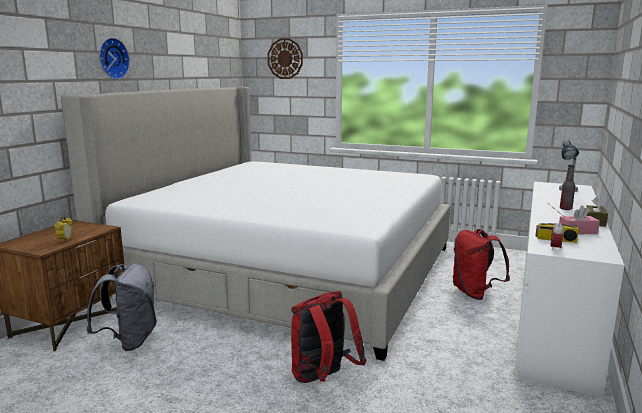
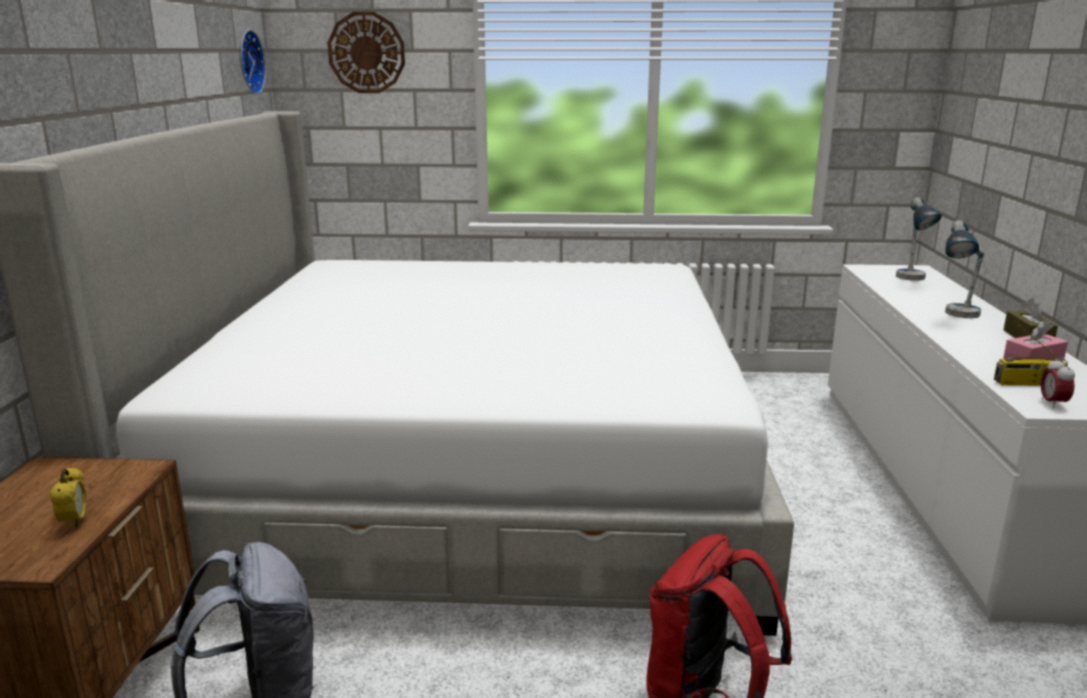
camera: 20 degrees left, 5 degrees up
wall clock [99,38,130,80] -> wall clock moved to [240,30,266,94]
red backpack [453,229,510,300] -> none
bottle [560,165,575,210] -> table lamp [945,220,984,318]

